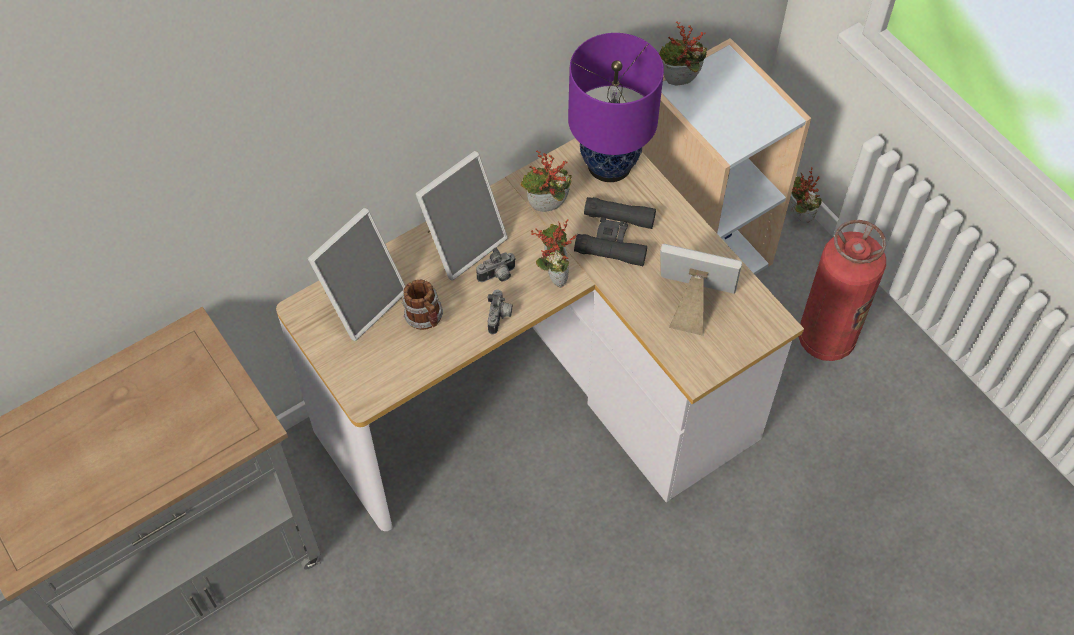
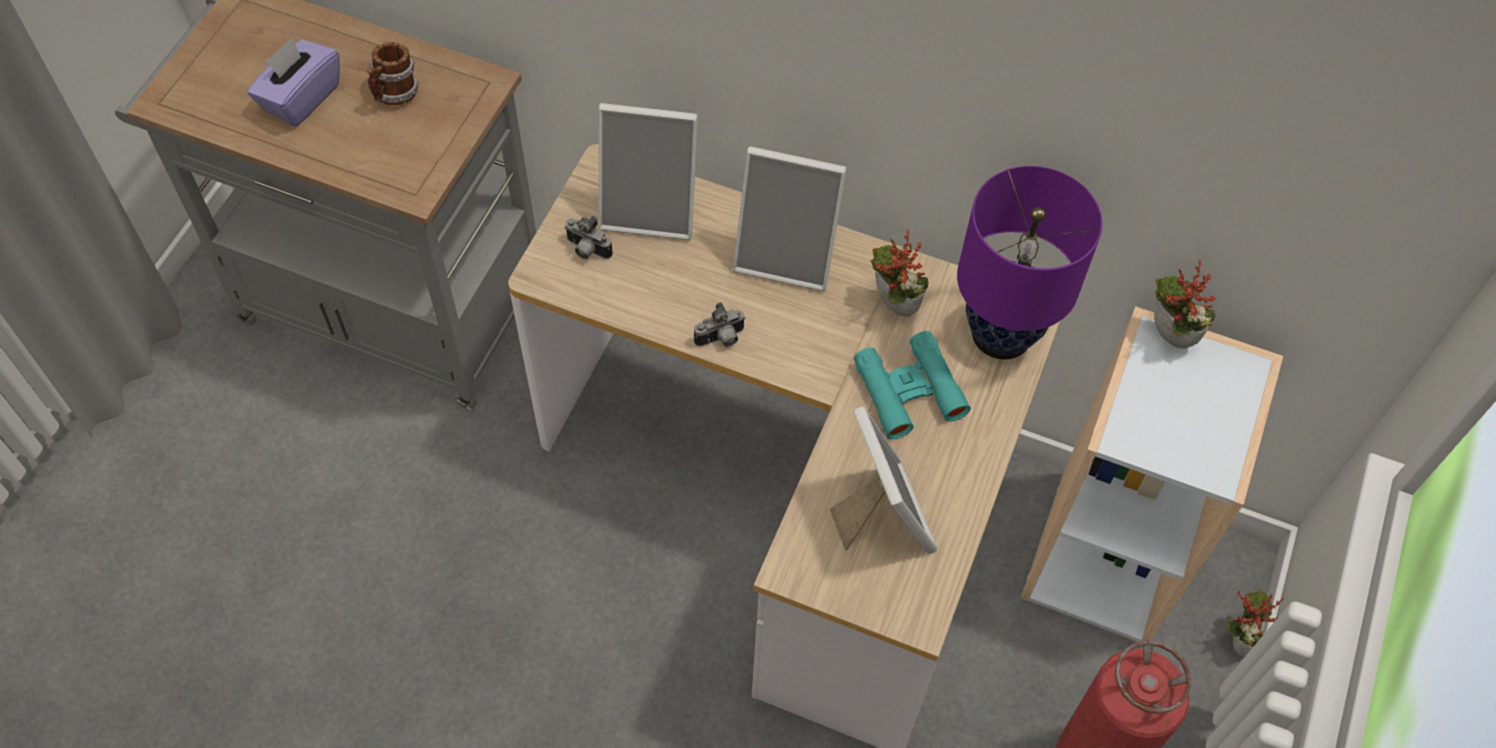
camera: 55 degrees right, 0 degrees up
mug [402,280,443,330] -> mug moved to [367,42,419,105]
camera [476,247,516,282] -> camera moved to [564,216,613,259]
potted plant [530,219,577,288] -> none
black binoculars [574,197,656,266] -> turquoise binoculars [854,331,971,439]
none -> purple tissue box [247,38,340,127]

